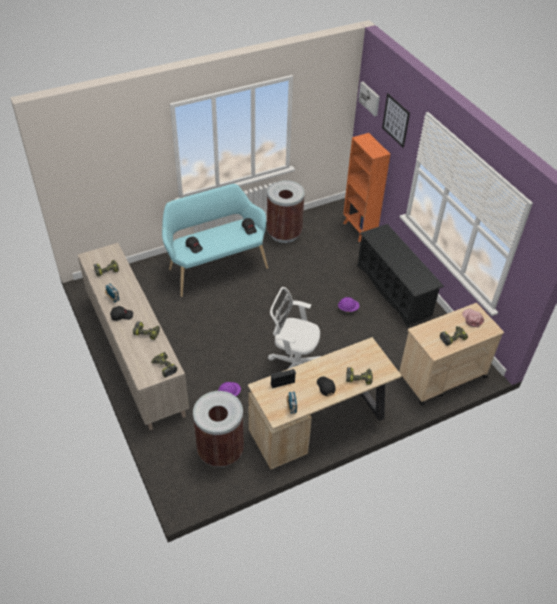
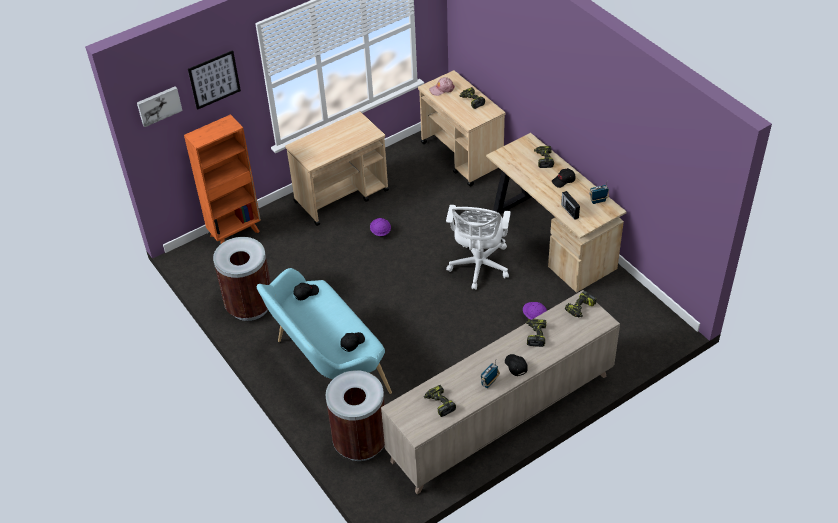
camera: 95 degrees left, 0 degrees up
brown trash can [193,391,244,467] -> brown trash can moved to [325,370,385,461]
black shoe rack [358,224,444,327] -> beige cart [285,111,389,226]

